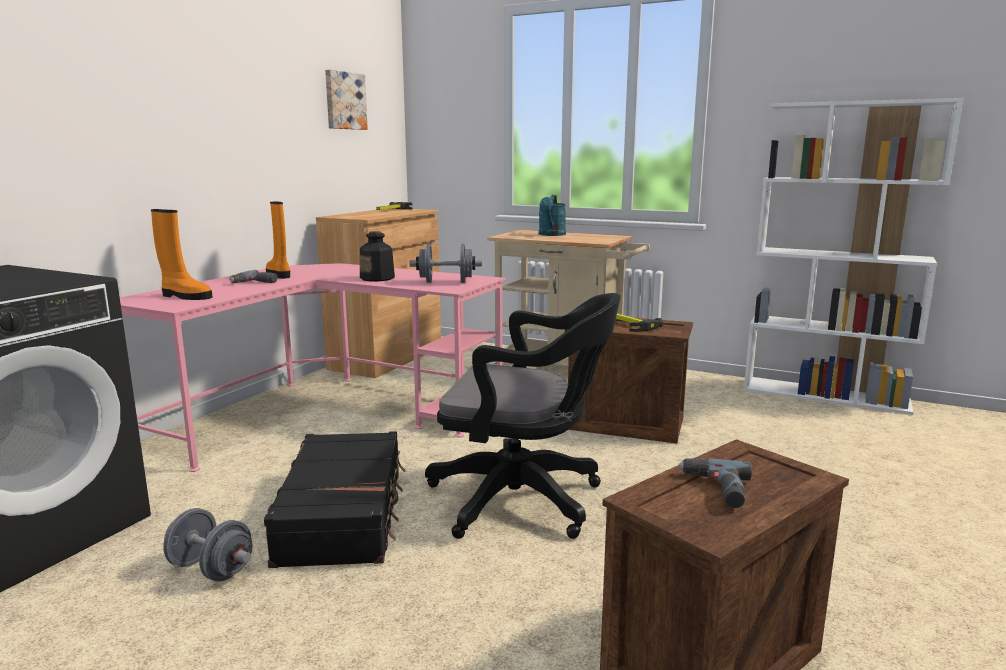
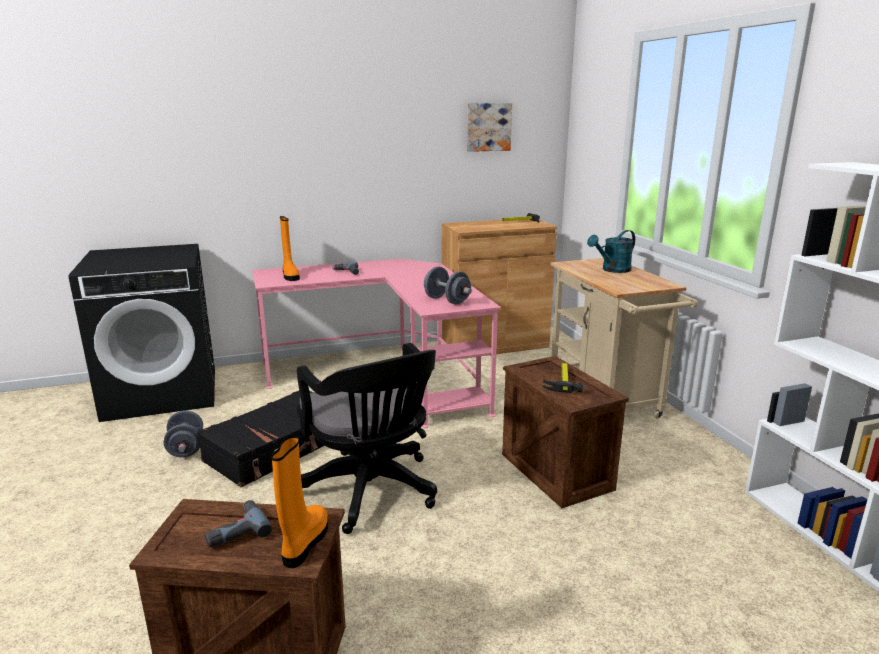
camera: 45 degrees right, 5 degrees up
orange boot [266,202,290,279] -> orange boot moved to [271,435,328,568]
bottle [360,231,395,281] -> none

